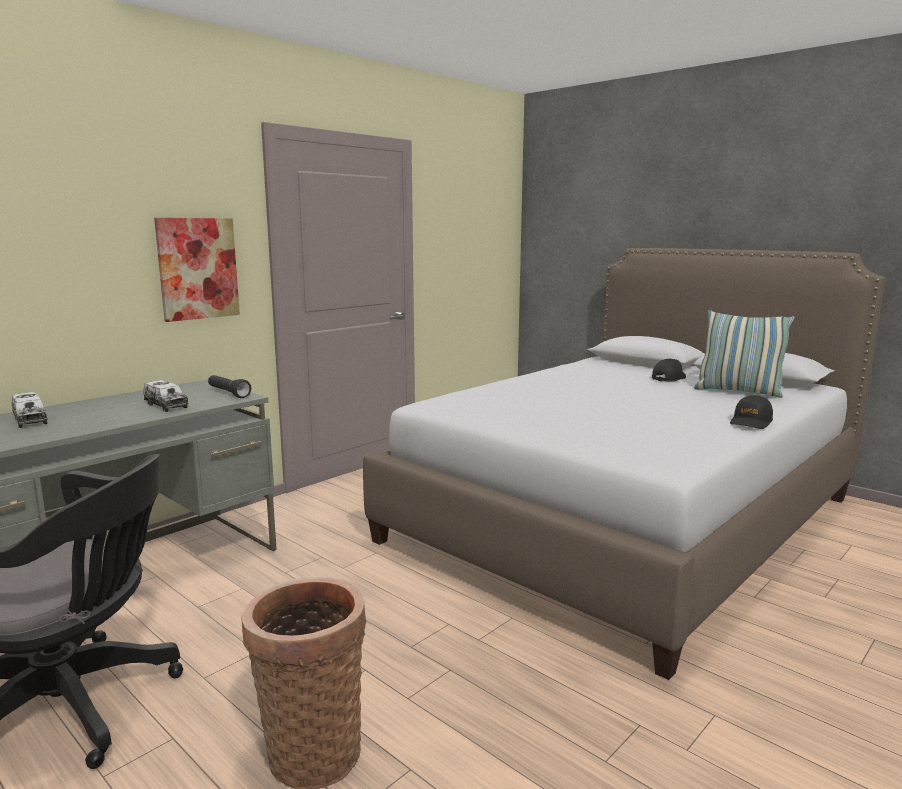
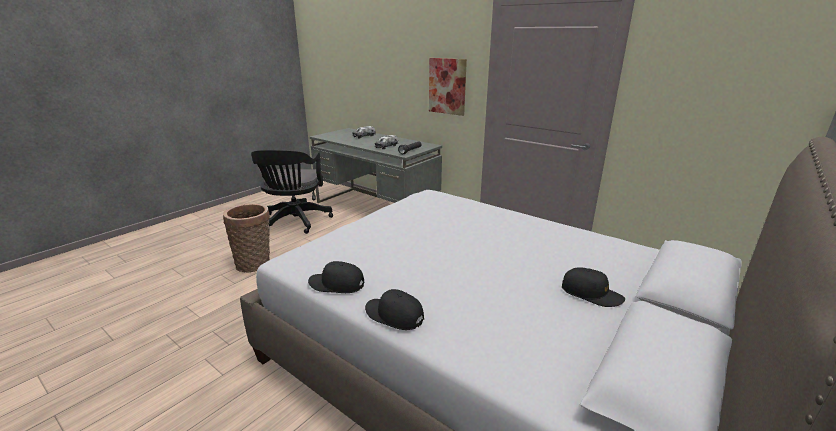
camera: 85 degrees right, 10 degrees up
pillow [694,310,795,398] -> none
none -> black cap [308,261,364,293]

